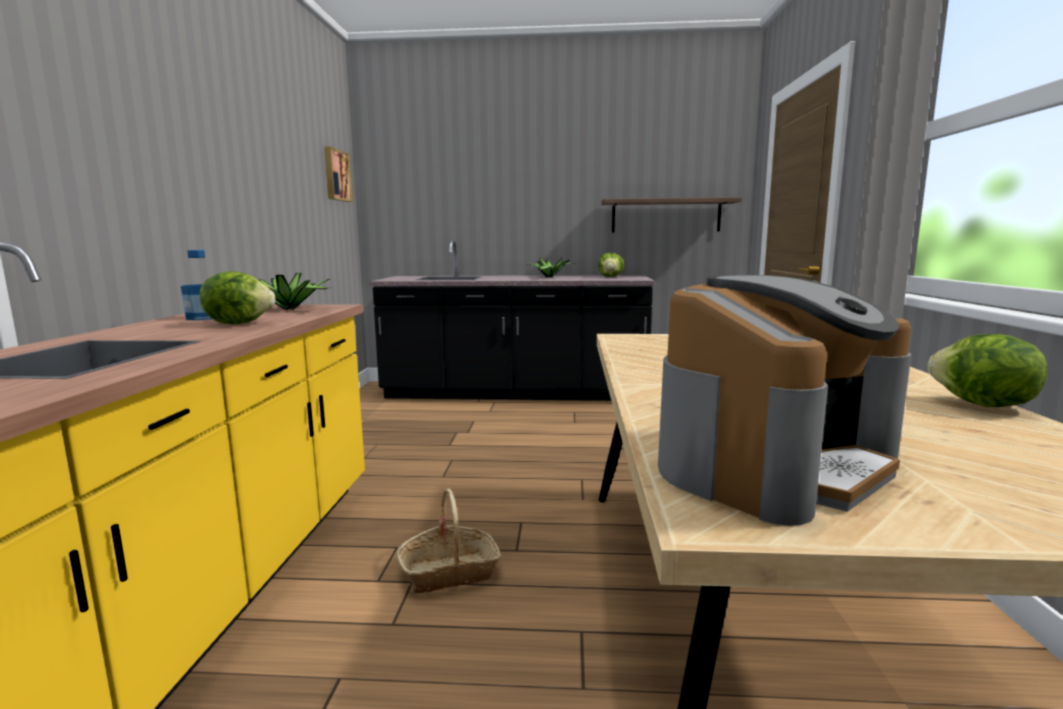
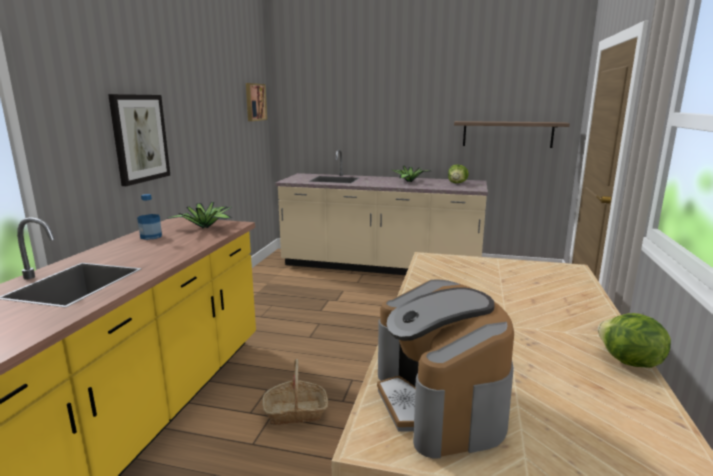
camera: 10 degrees right, 5 degrees up
lettuce [200,271,276,324] -> none
black counter [369,240,655,401] -> beige counter [275,149,488,275]
coffee machine [658,275,912,526] -> coffee machine turned 105 degrees clockwise [377,279,514,459]
none -> picture [108,94,170,186]

